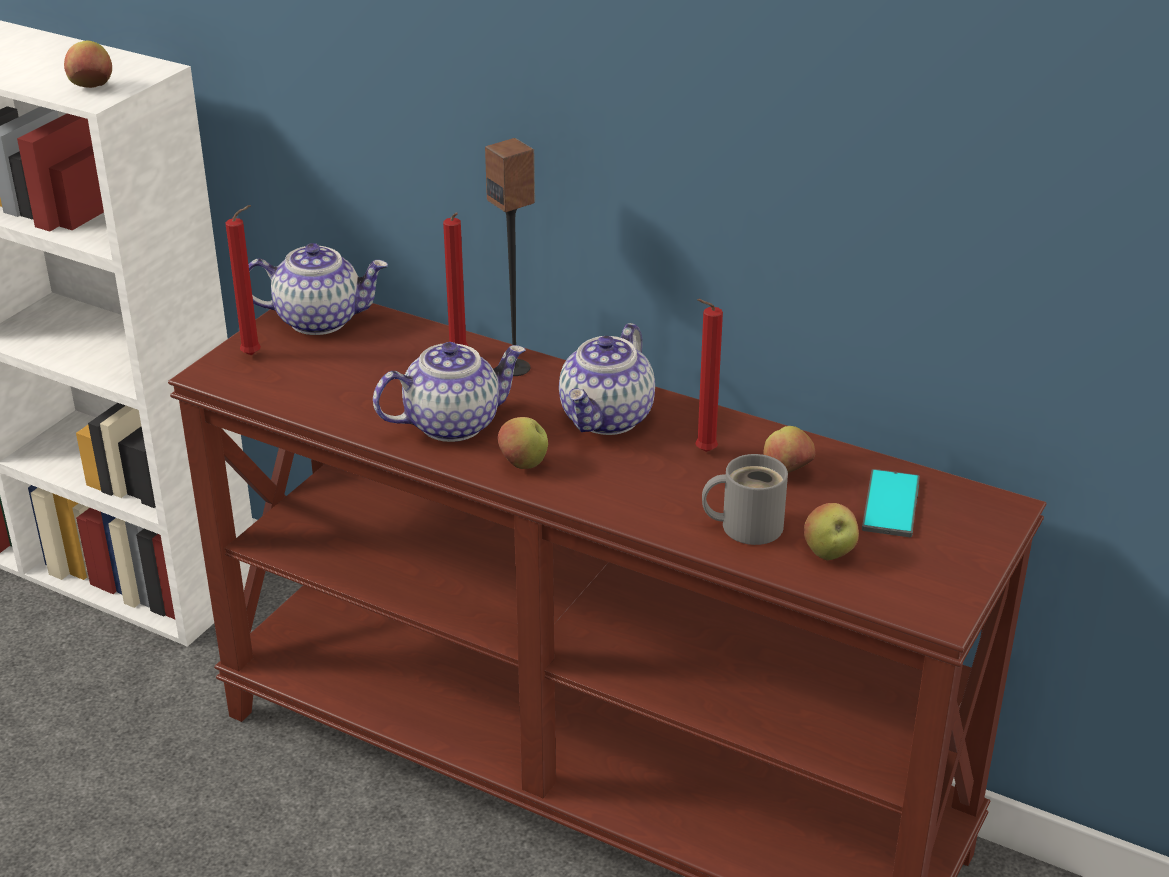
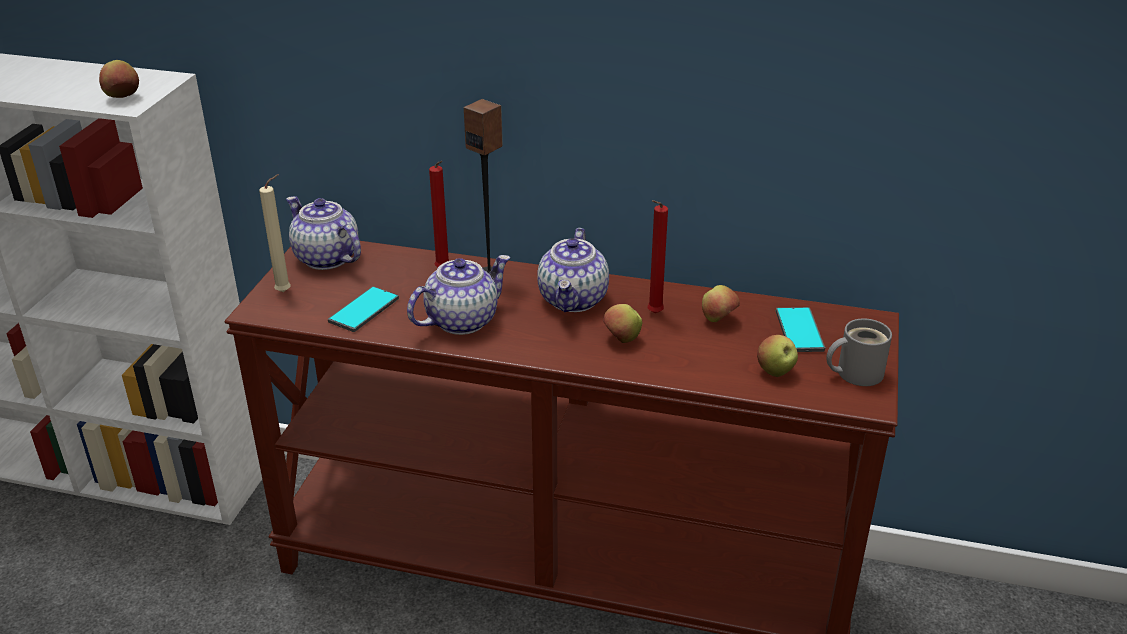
camera: 15 degrees left, 0 degrees up
red candle [225,205,261,355] -> beige candle [259,174,291,292]
teapot [248,243,388,335] -> teapot turned 120 degrees counterclockwise [286,196,361,270]
apple [497,417,548,469] -> apple moved to [603,304,642,343]
grey mug [702,454,788,545] -> grey mug moved to [826,319,892,386]
none -> phone [328,286,399,332]

